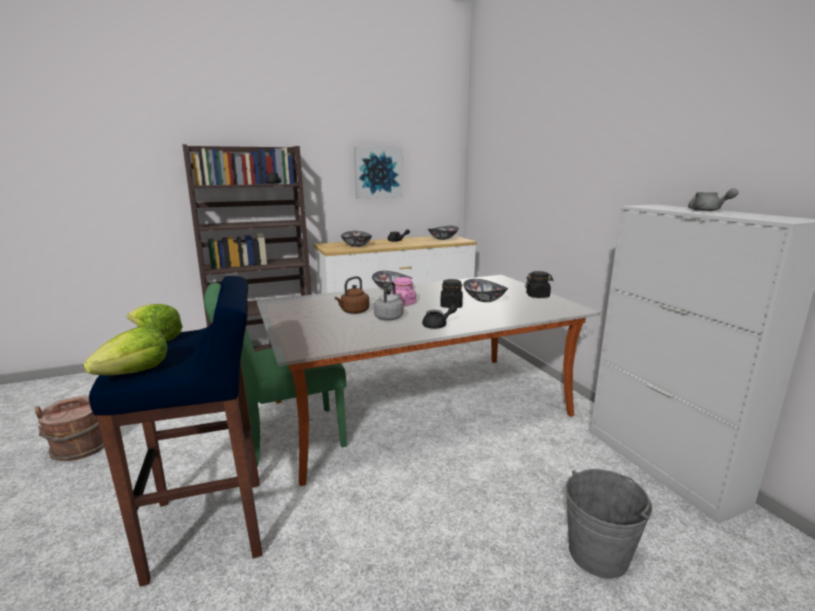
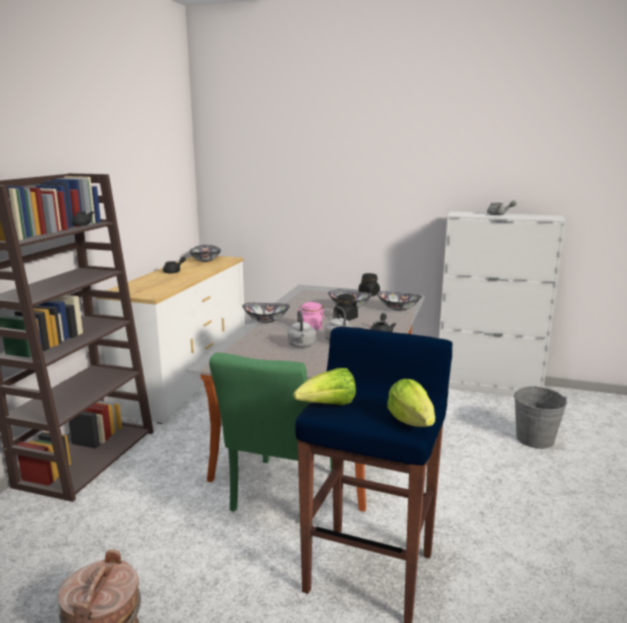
camera: 50 degrees left, 0 degrees up
brown kettle [335,276,369,314] -> grey kettle [287,310,316,348]
bowl [341,231,372,247] -> bowl moved to [377,291,422,311]
picture [354,146,403,198] -> none

